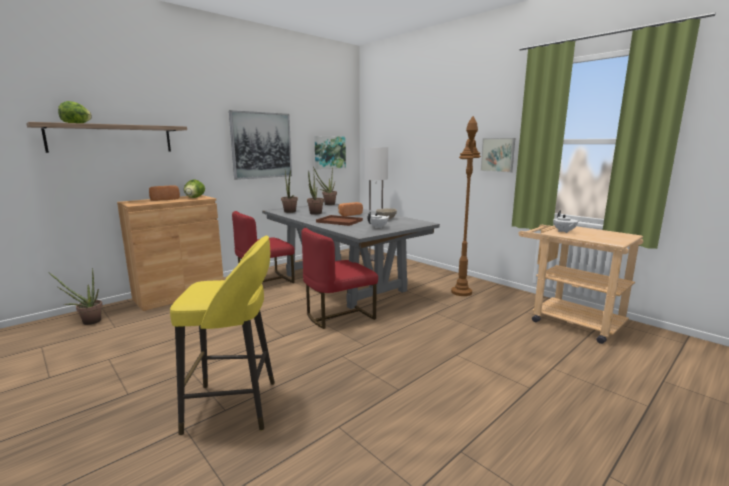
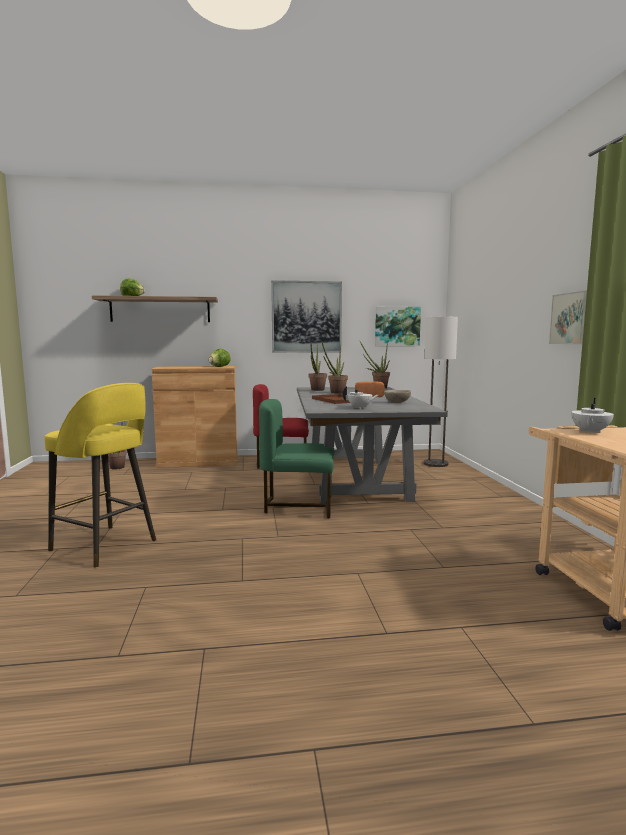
camera: 35 degrees right, 5 degrees down
bread [149,185,180,201] -> none
red chair [301,228,378,329] -> green chair [259,399,334,518]
brown floor lamp [451,116,481,296] -> none

